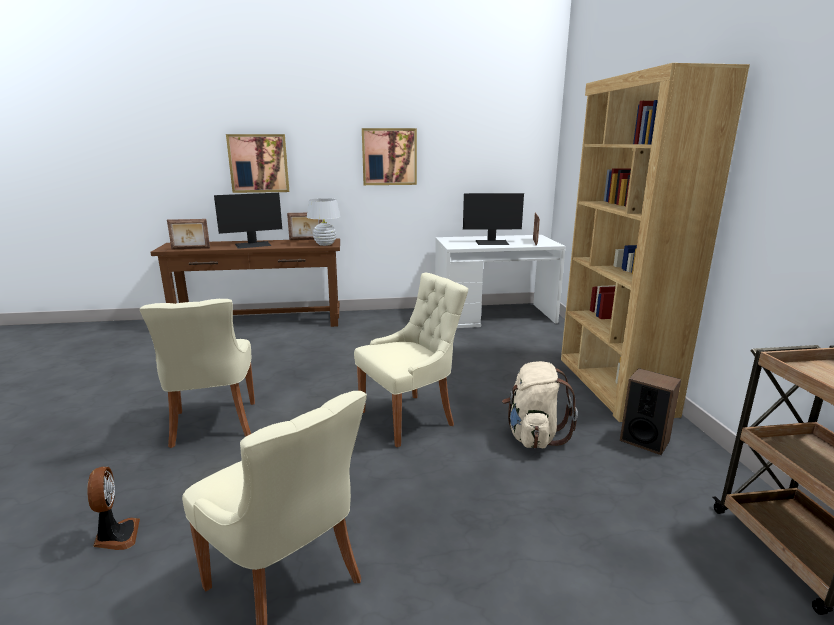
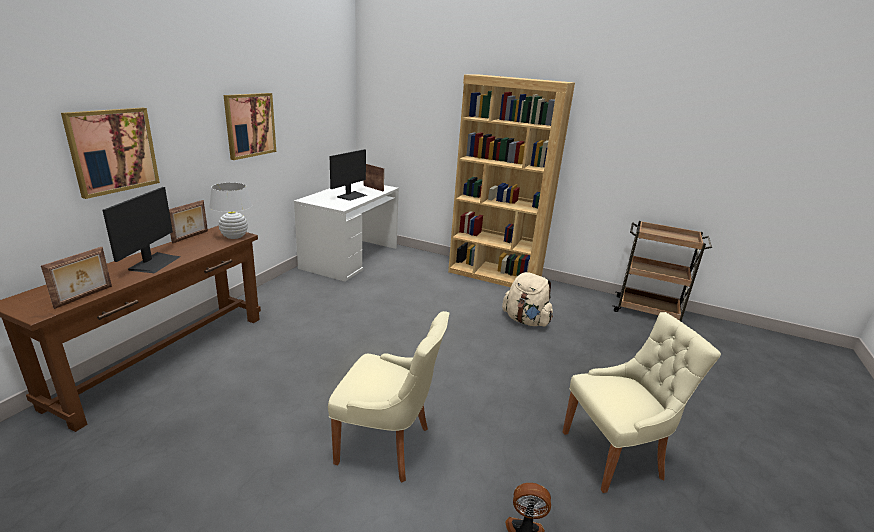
camera: 60 degrees left, 5 degrees up
beige chair [354,272,468,447] -> none
speaker [620,368,681,455] -> none

